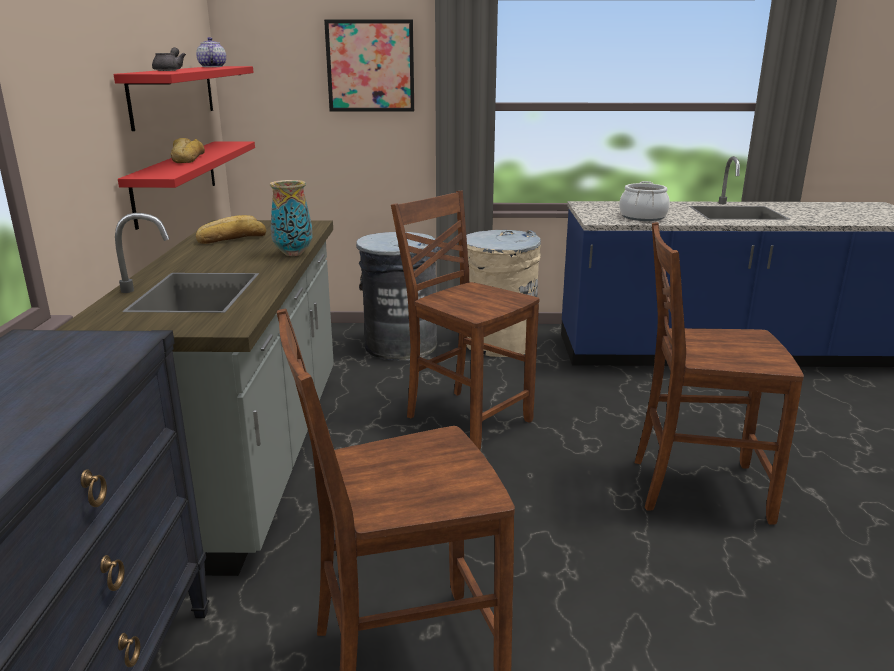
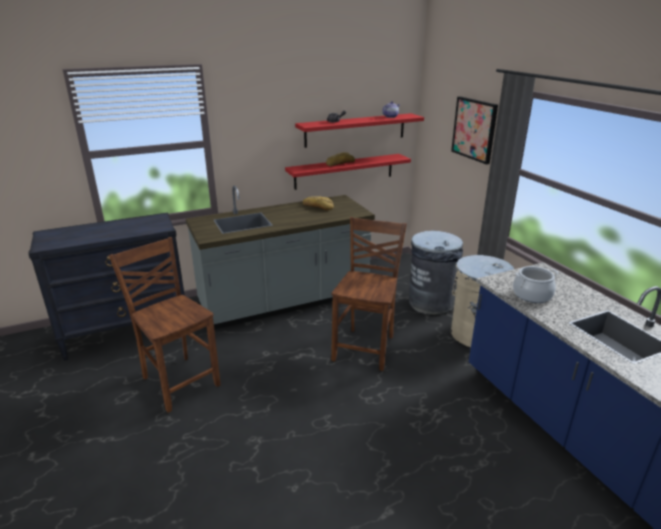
camera: 65 degrees right, 5 degrees up
vase [270,180,312,256] -> none
brown chair [635,222,804,525] -> none

